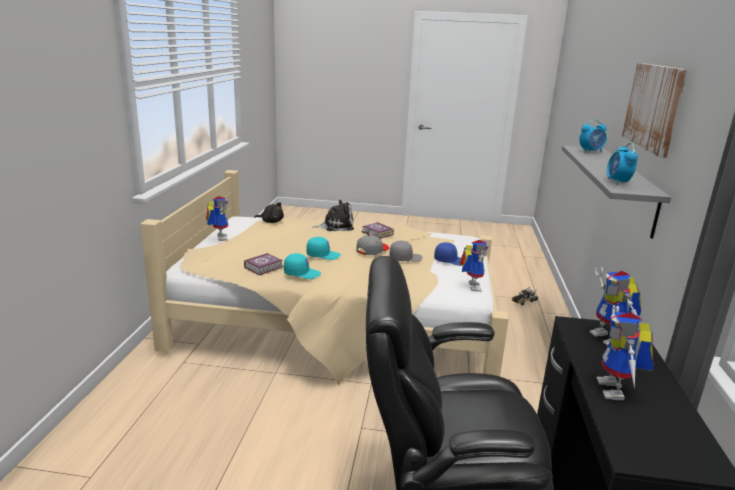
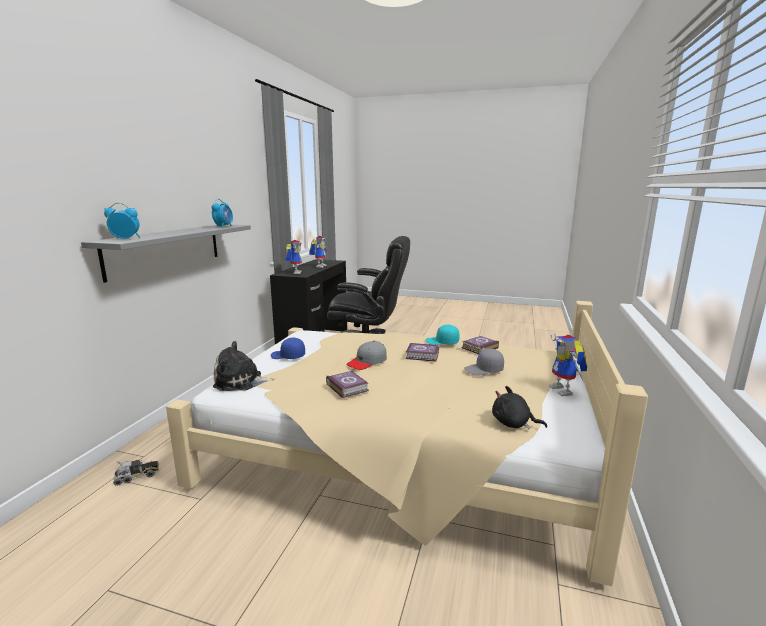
camera: 170 degrees left, 5 degrees down
turquoise cap [306,237,341,260] -> book [406,343,439,362]
plush toy [312,200,354,231] -> plush toy moved to [213,341,276,391]
grey cap [390,241,423,262] -> grey cap moved to [464,349,504,376]
toy robot [459,240,489,292] -> none
picture [622,63,688,158] -> none

